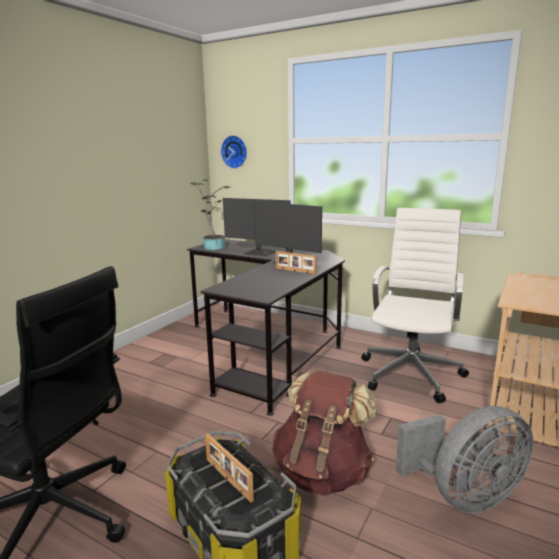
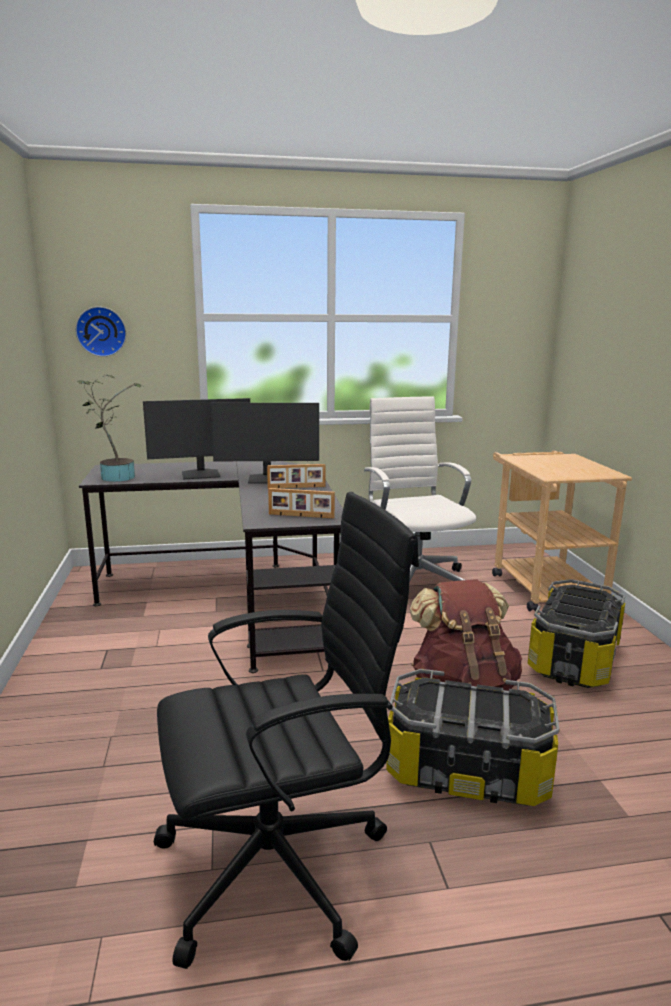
camera: 40 degrees left, 0 degrees up
picture frame [205,434,254,503] -> picture frame moved to [268,488,335,519]
grey fan [395,406,534,513] -> storage box [528,579,625,688]

